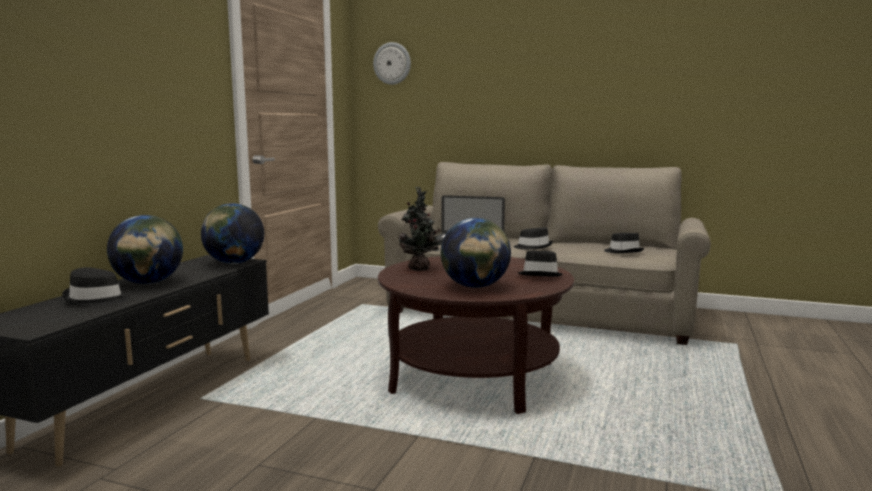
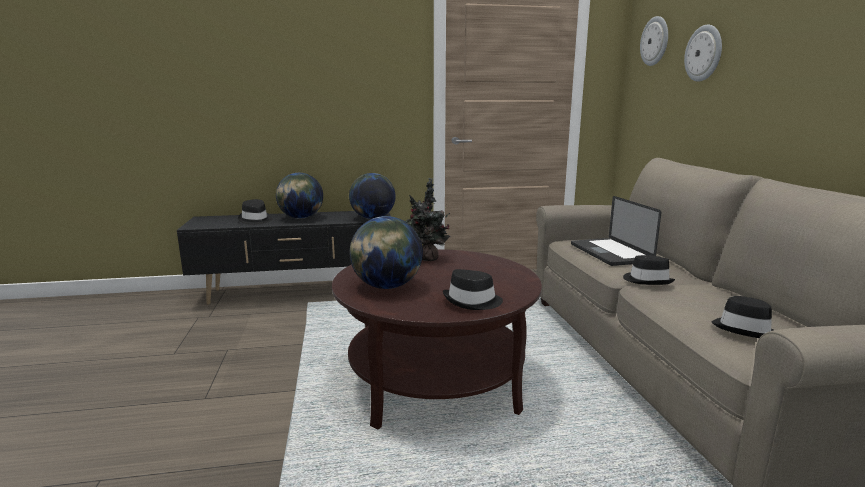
camera: 60 degrees right, 5 degrees up
none -> wall clock [684,25,722,82]

